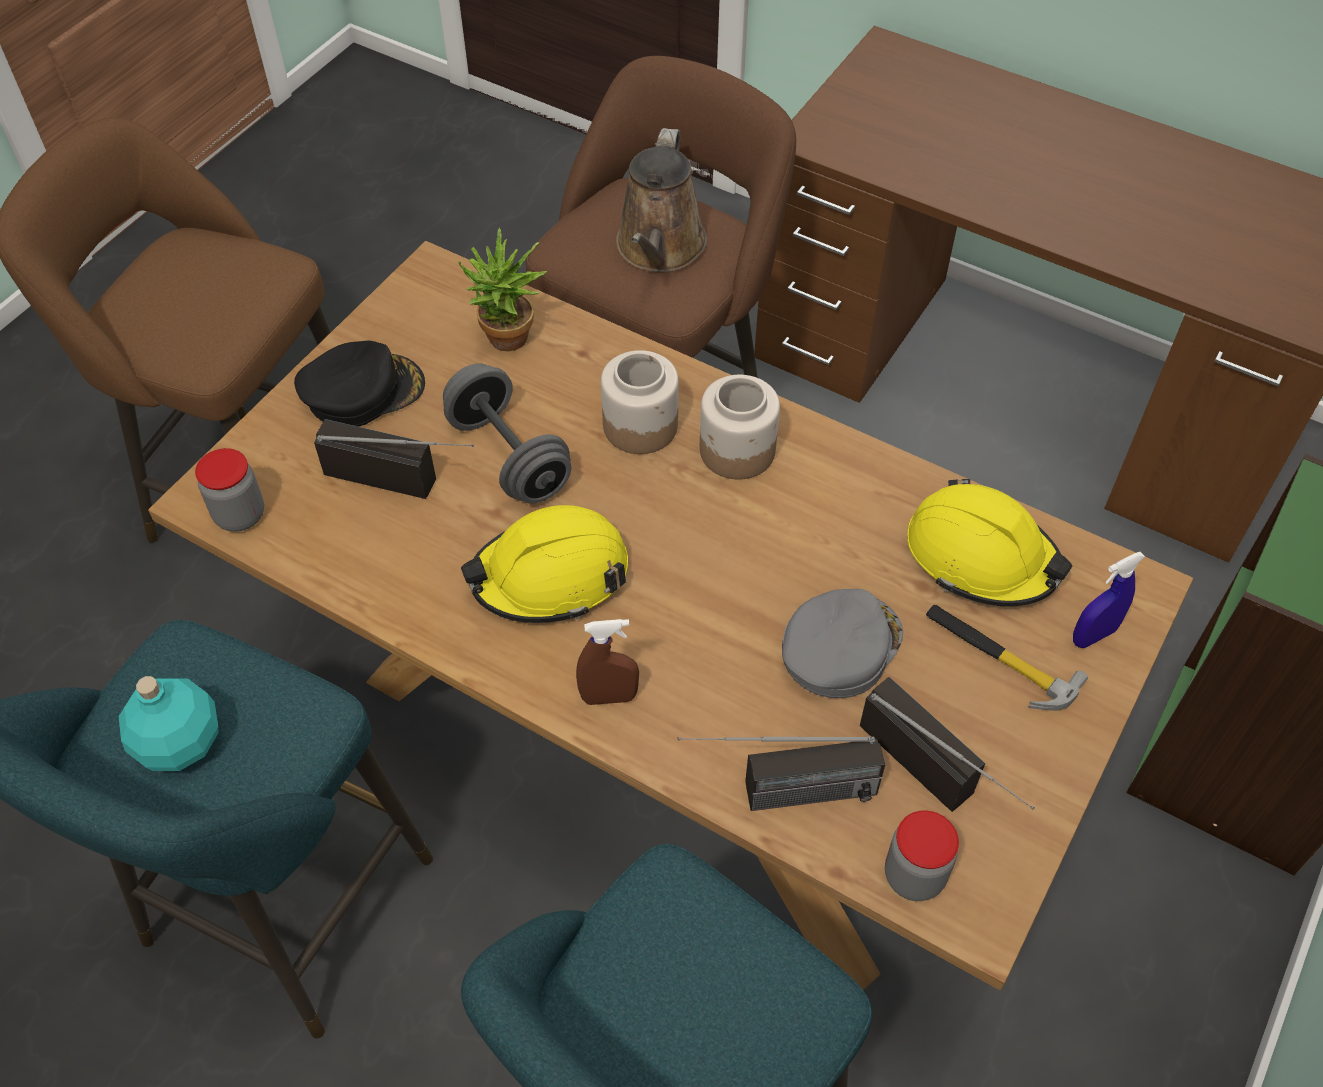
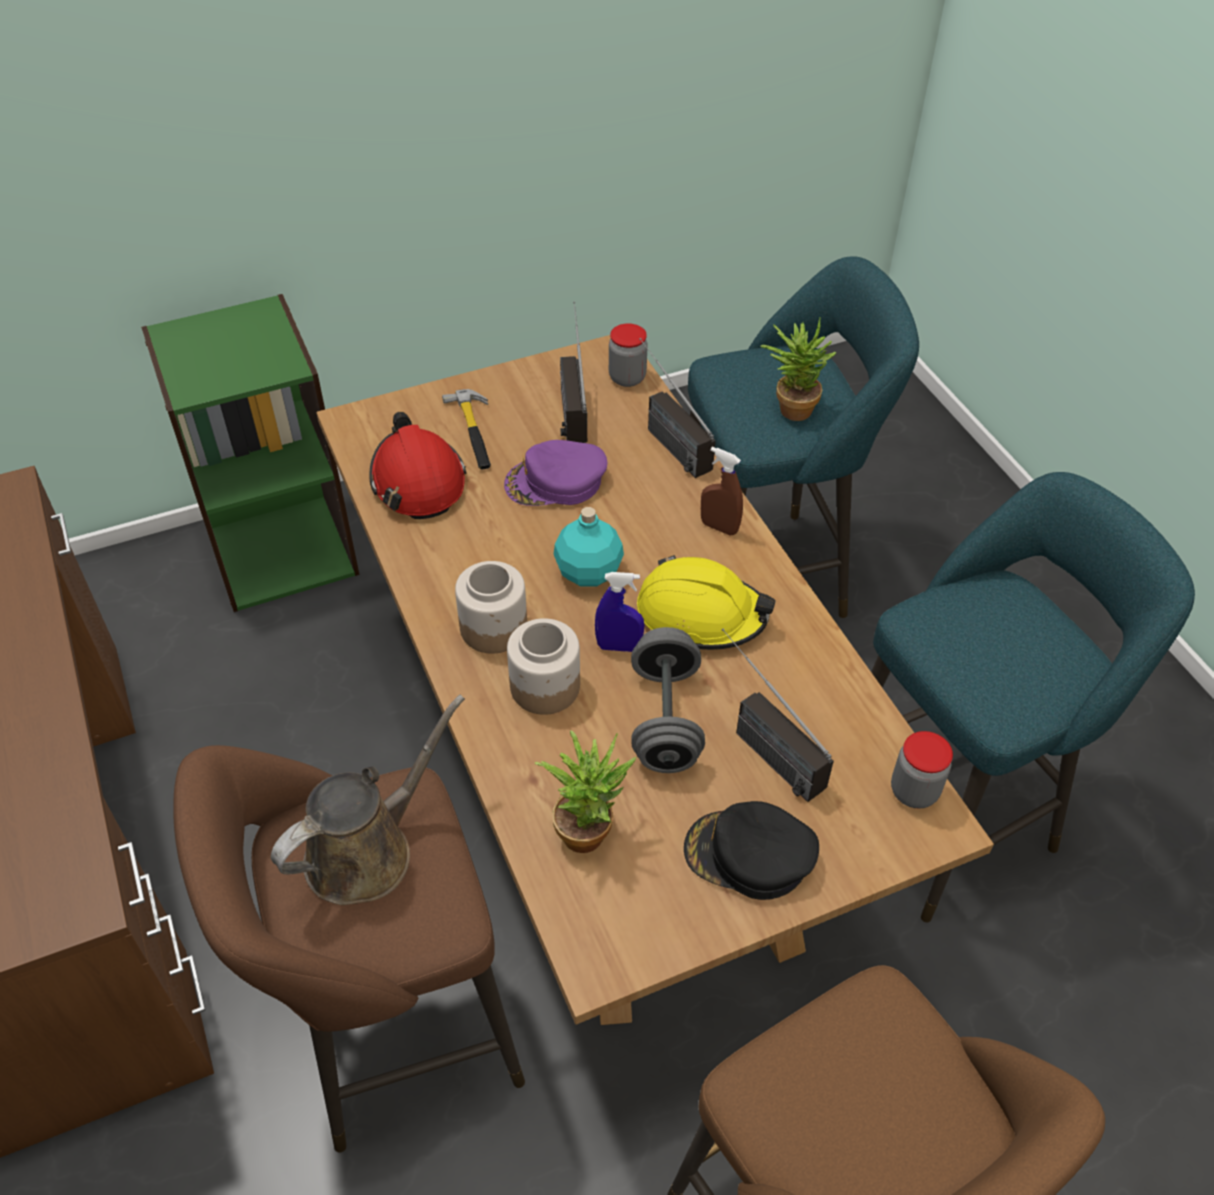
camera: 145 degrees left, 5 degrees down
turquoise bottle [119,676,218,771] -> turquoise bottle moved to [554,507,624,587]
radio [677,736,885,811] -> radio turned 150 degrees counterclockwise [639,338,716,478]
grey cap [782,588,903,698] -> purple cap [504,440,607,506]
yellow hard hat [907,479,1072,607] -> red hard hat [369,412,467,519]
blue spray bottle [1073,552,1145,648] -> blue spray bottle moved to [595,572,644,652]
none -> potted plant [760,318,836,421]

